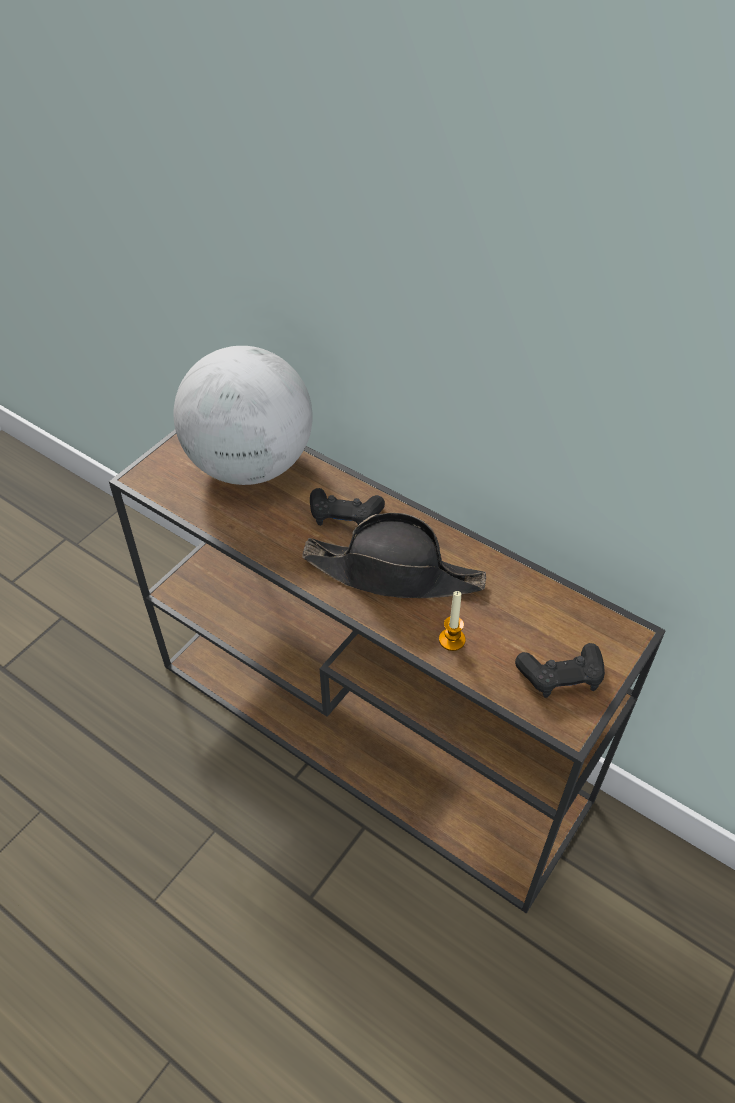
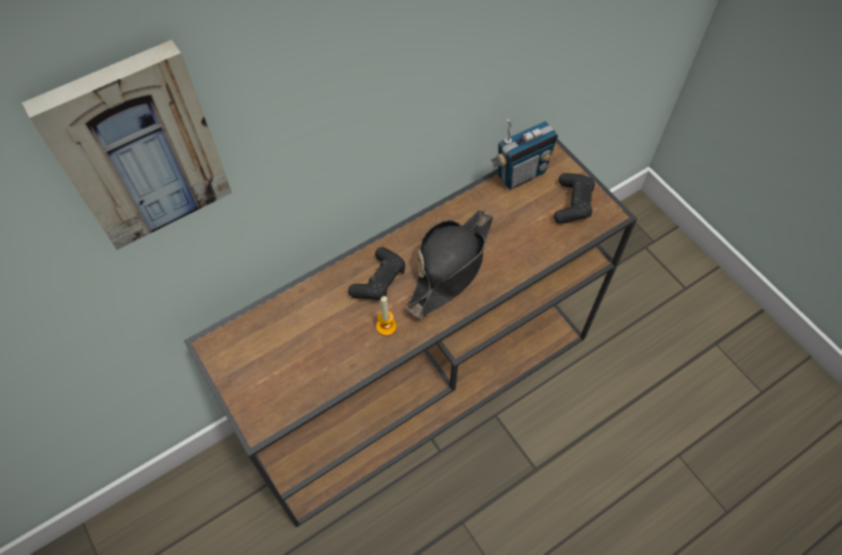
camera: 70 degrees left, 10 degrees up
globe [174,346,313,485] -> none
candle [439,591,466,651] -> candle moved to [376,296,397,336]
none -> picture [22,40,232,250]
none -> radio [491,119,558,190]

